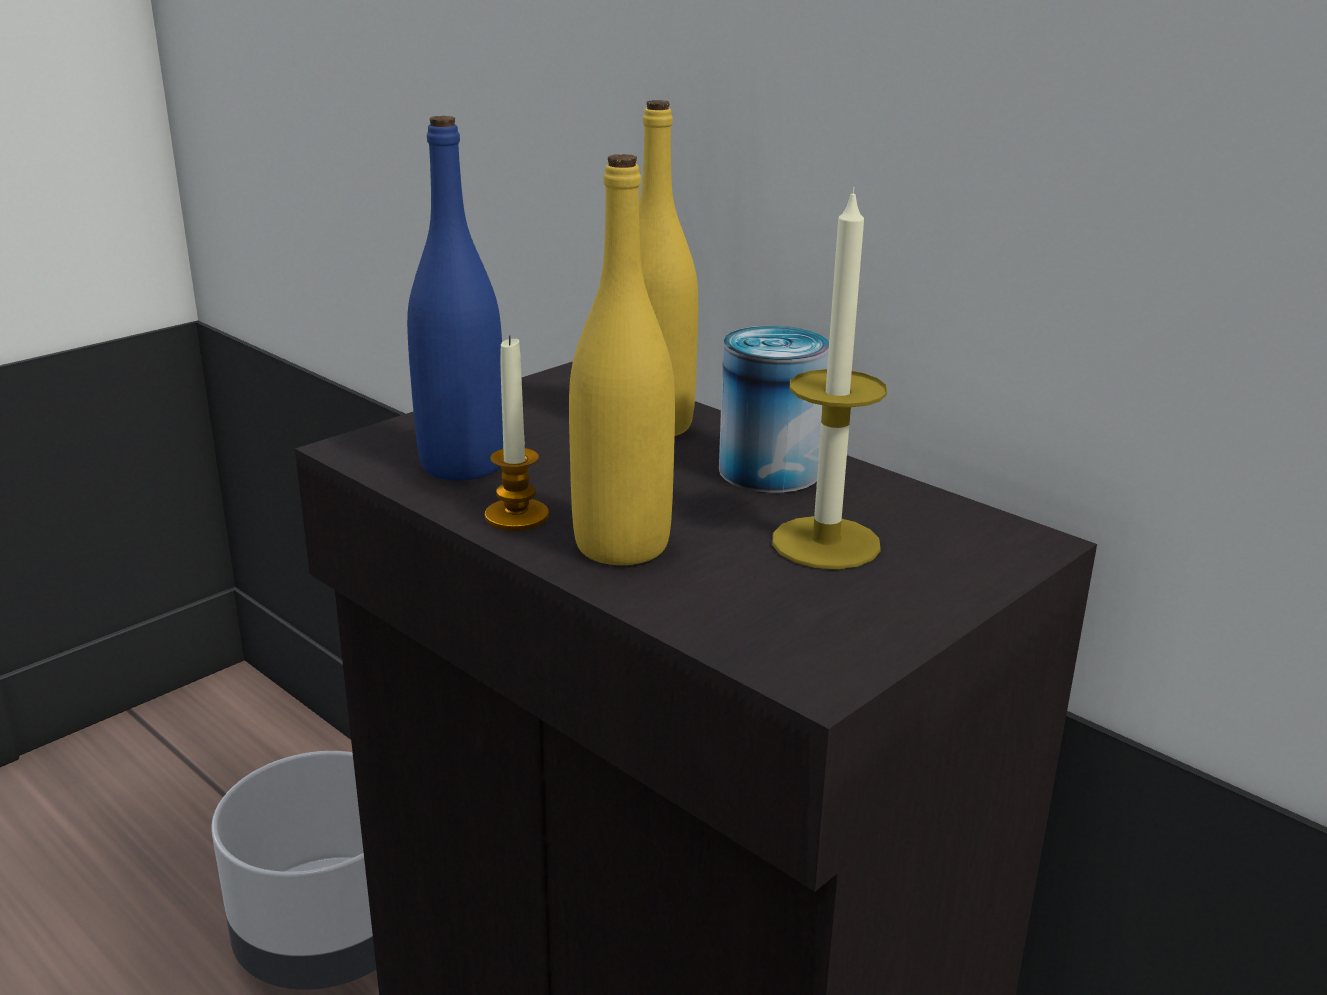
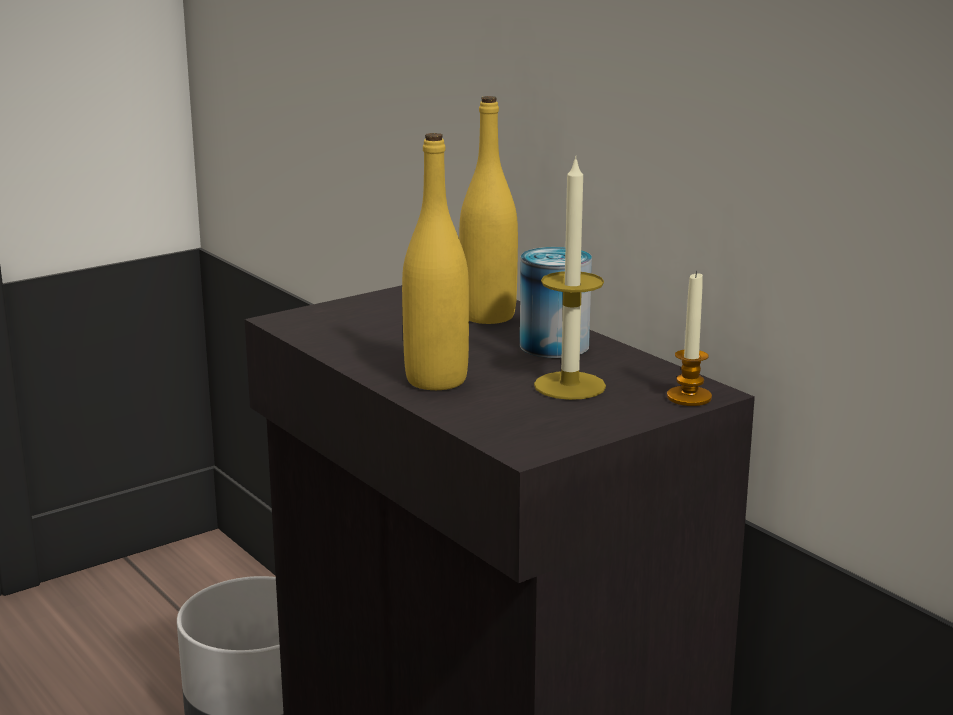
camera: 10 degrees right, 5 degrees down
blue bottle [407,116,503,481] -> none
candle [485,335,549,531] -> candle moved to [667,271,712,406]

